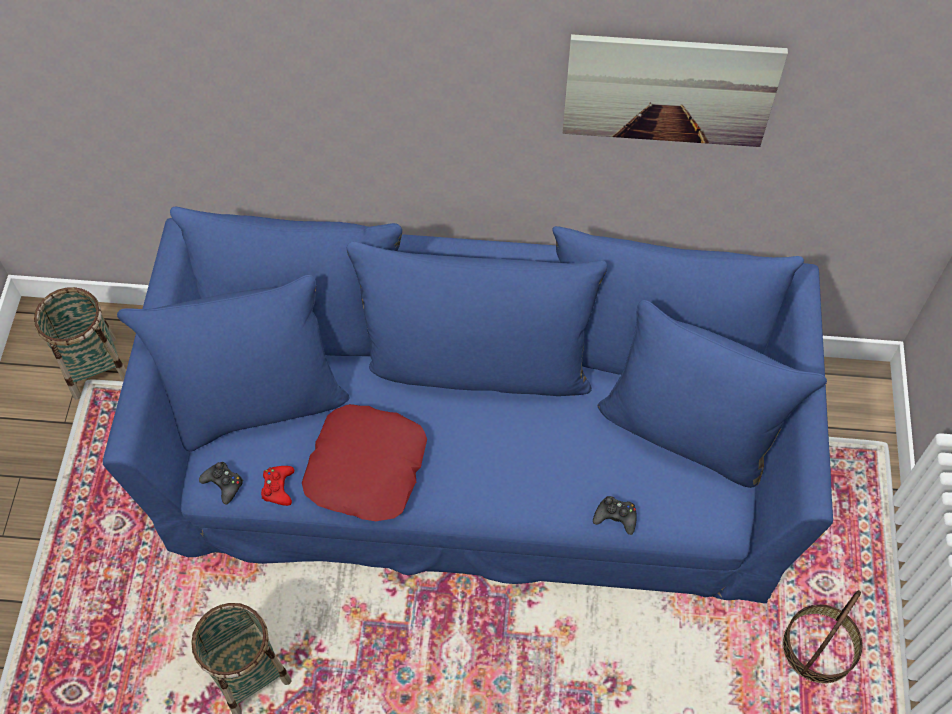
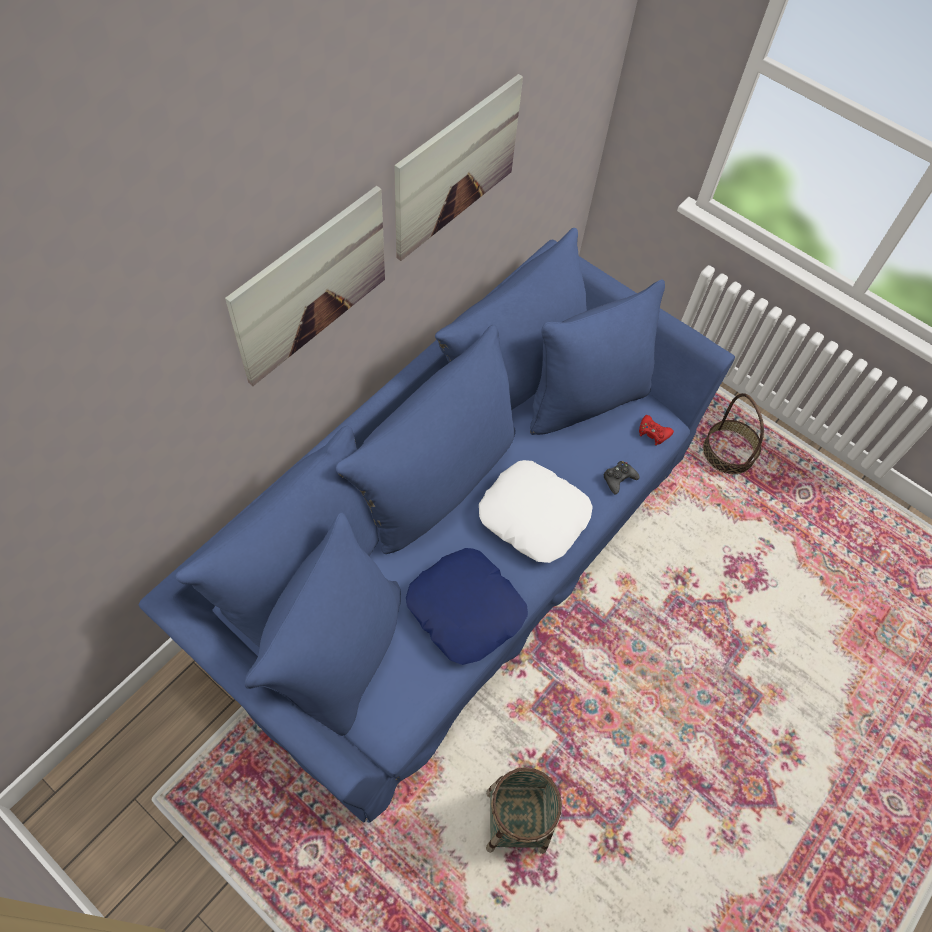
camera: 60 degrees left, 0 degrees up
basket [34,287,126,399] -> none
black game controller [199,462,243,505] -> none
red game controller [261,466,294,506] -> red game controller moved to [639,415,674,446]
red pillow [302,404,427,521] -> blue pillow [406,548,528,665]
none -> picture [225,186,385,386]
none -> white pillow [479,460,593,563]

